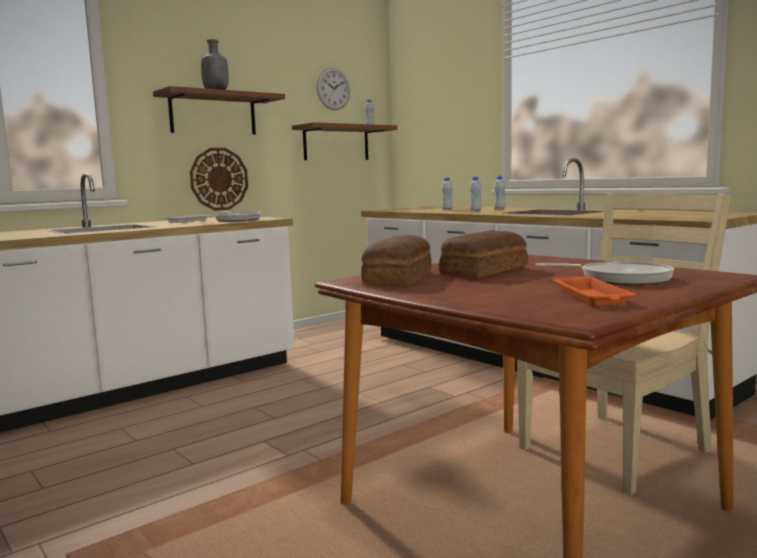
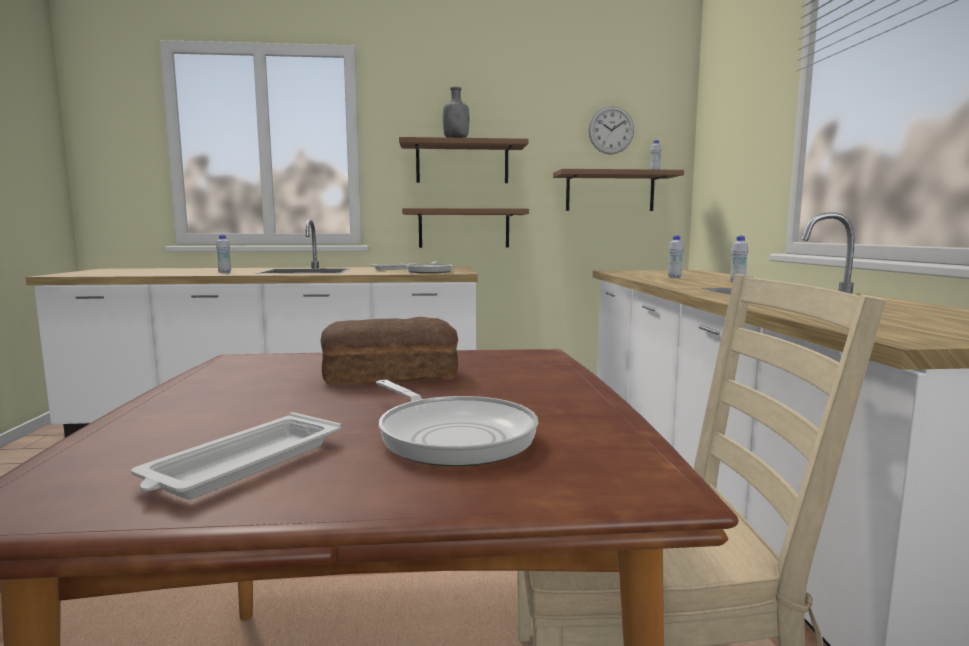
camera: 35 degrees right, 0 degrees up
wall clock [190,148,248,211] -> brown shelf [402,208,529,248]
bread [361,235,432,285] -> none
white bottle [470,176,481,212] -> white bottle moved to [216,235,231,273]
orange tray [553,276,636,306] -> white tray [131,412,341,499]

